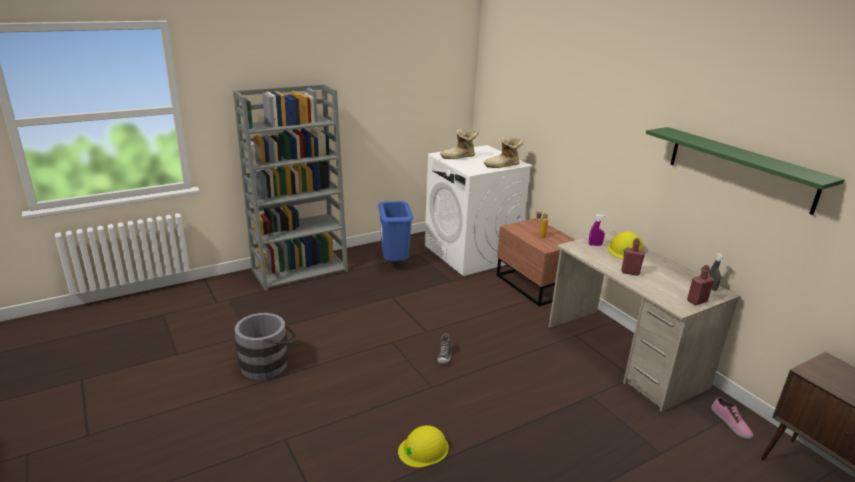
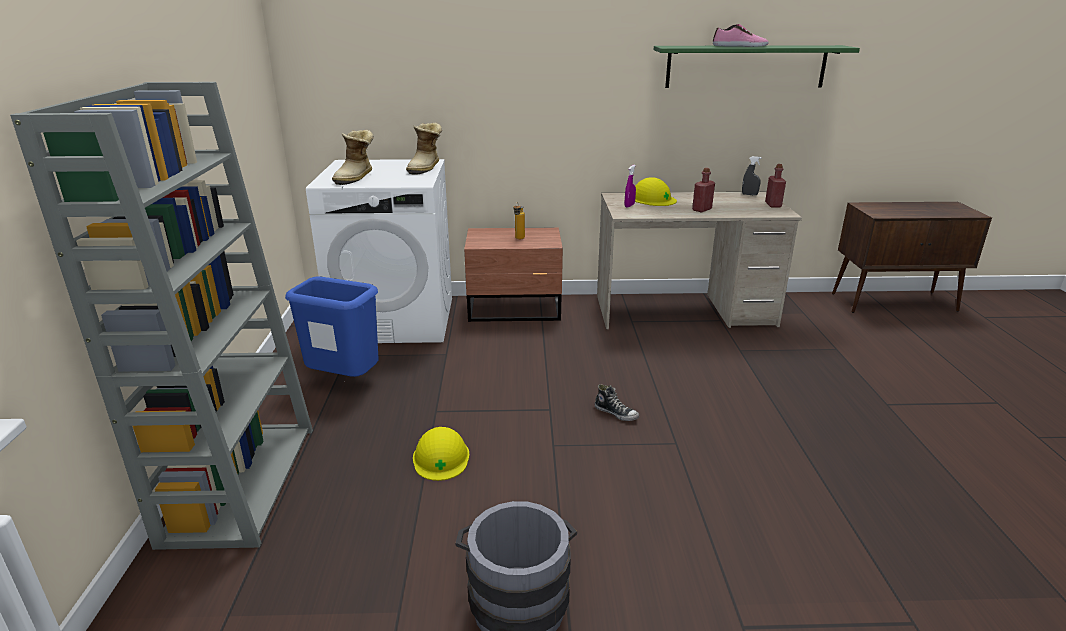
camera: 60 degrees left, 0 degrees up
yellow hard hat [398,425,449,468] -> yellow hard hat moved to [413,427,470,481]
shoe [711,397,753,439] -> shoe moved to [713,24,769,47]

